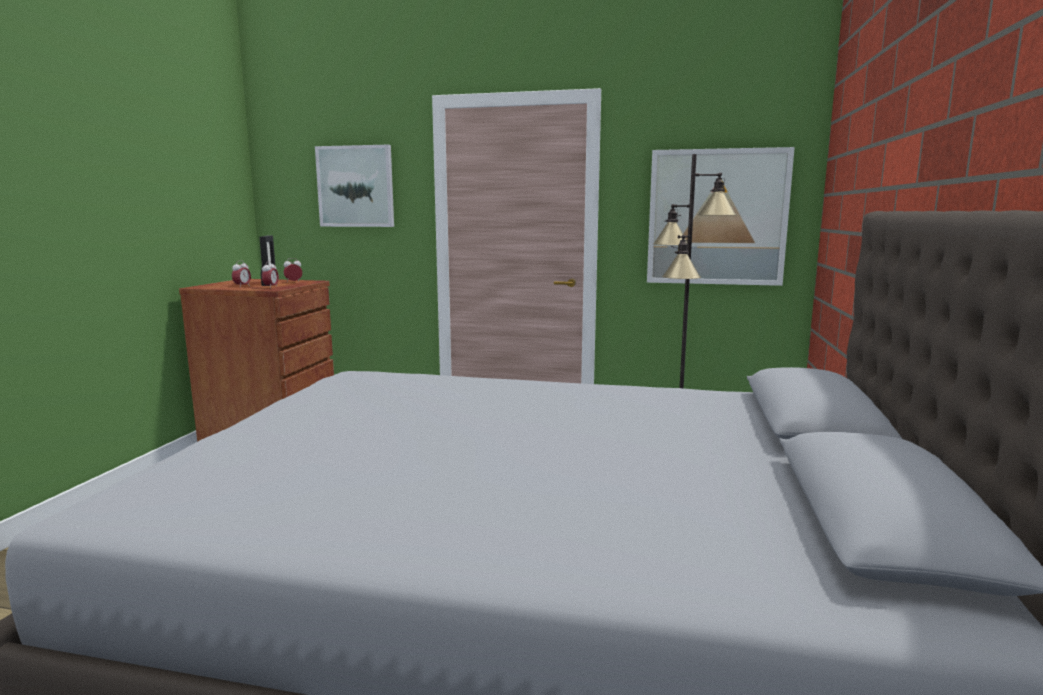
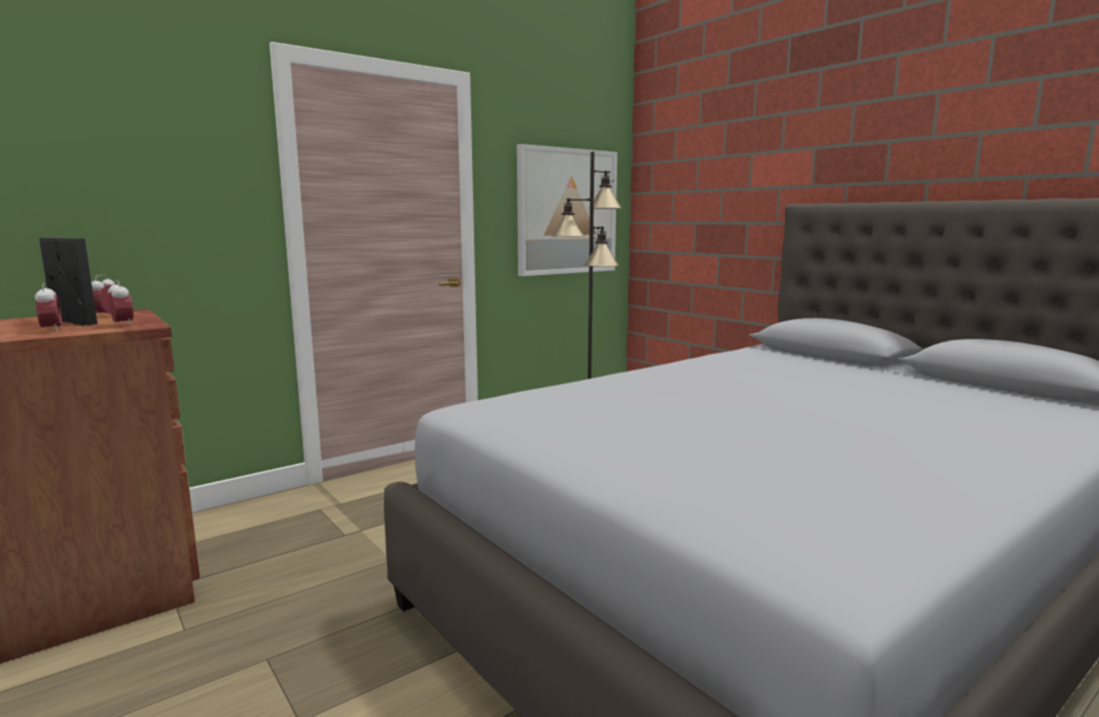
camera: 50 degrees left, 0 degrees up
picture [315,145,394,227] -> none

